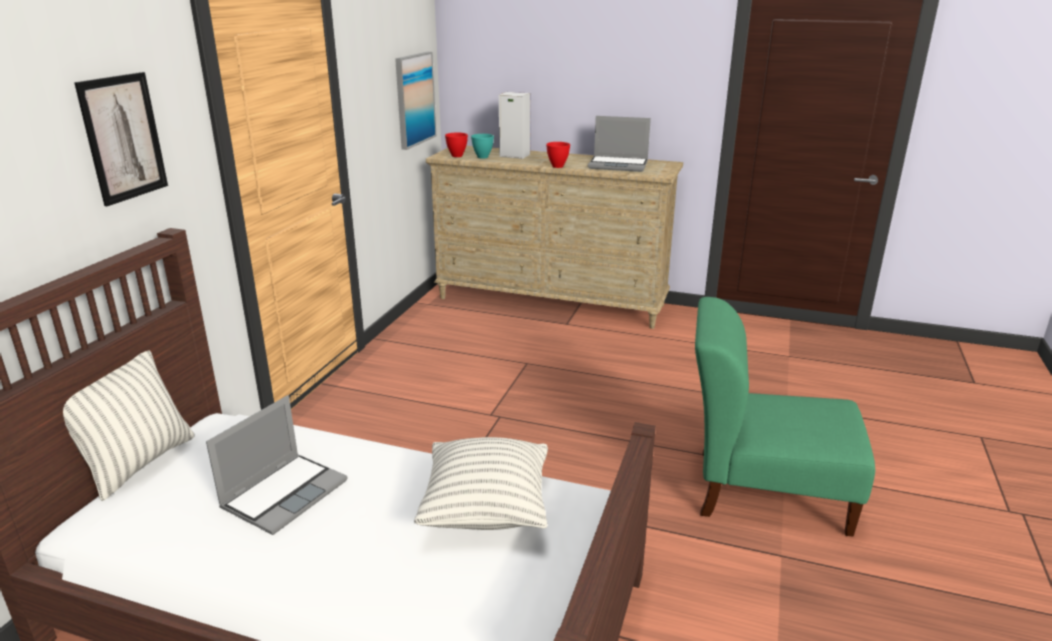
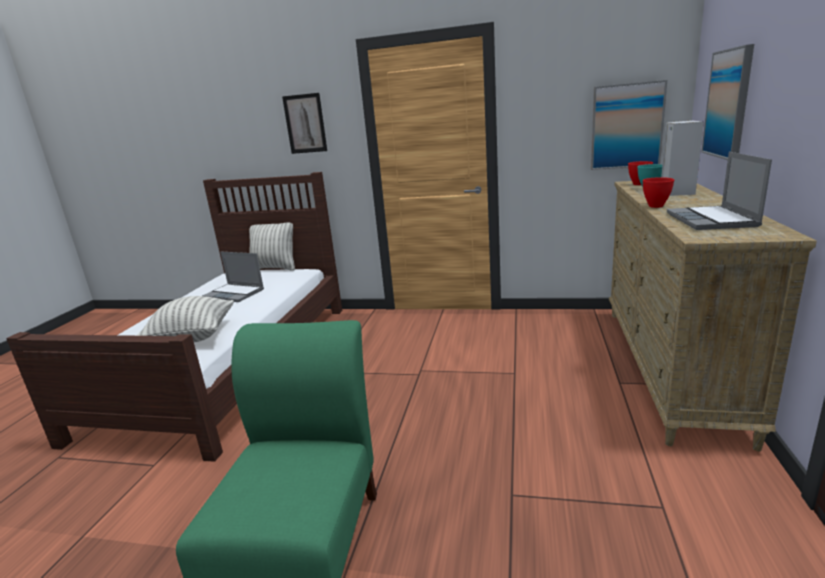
camera: 85 degrees right, 5 degrees down
none -> picture [701,44,754,160]

